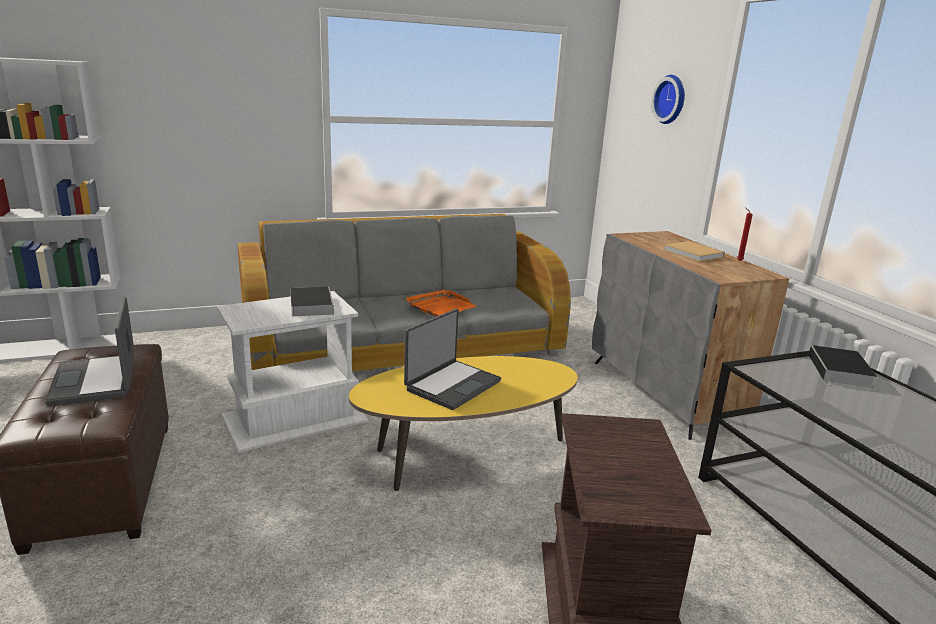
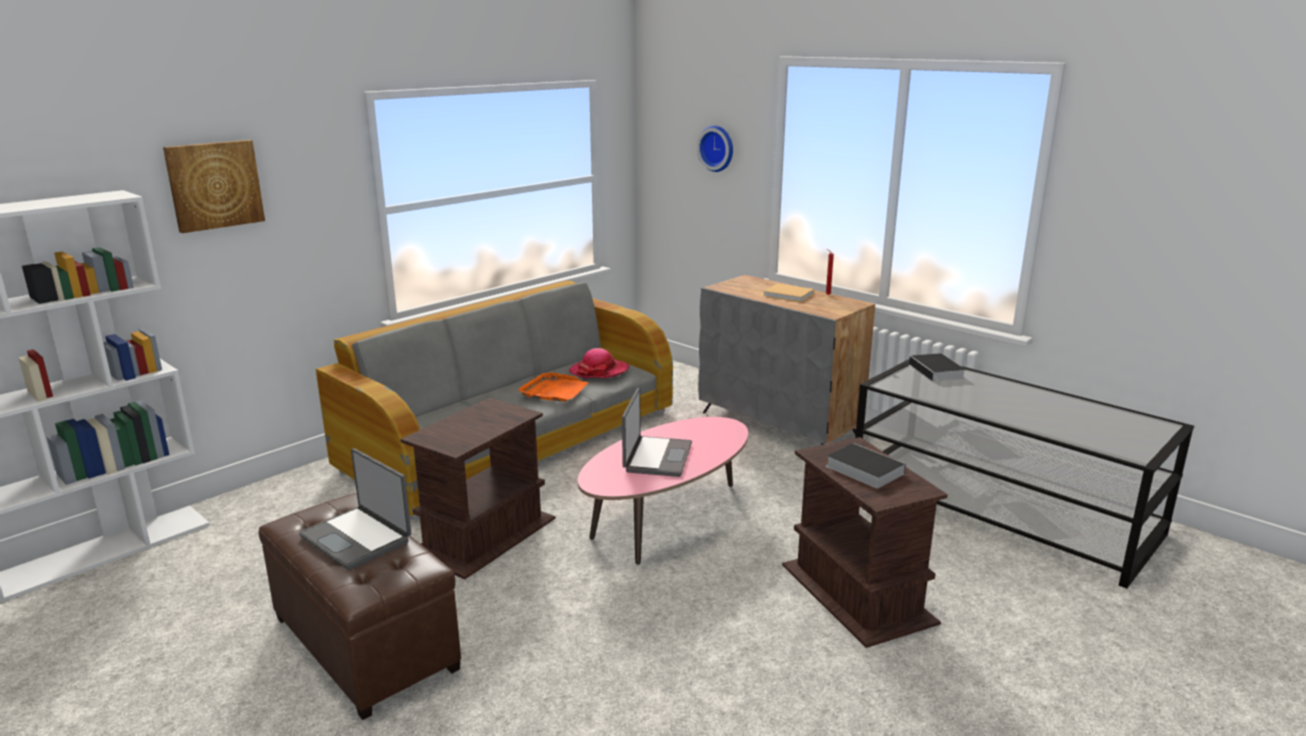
camera: 25 degrees left, 0 degrees up
white side table [217,291,369,453] -> brown side table [400,398,556,580]
book [290,287,334,316] -> book moved to [826,443,906,489]
yellow coffee table [349,356,578,491] -> pink coffee table [578,417,748,565]
none -> picture [163,140,265,233]
none -> hat [569,348,629,379]

